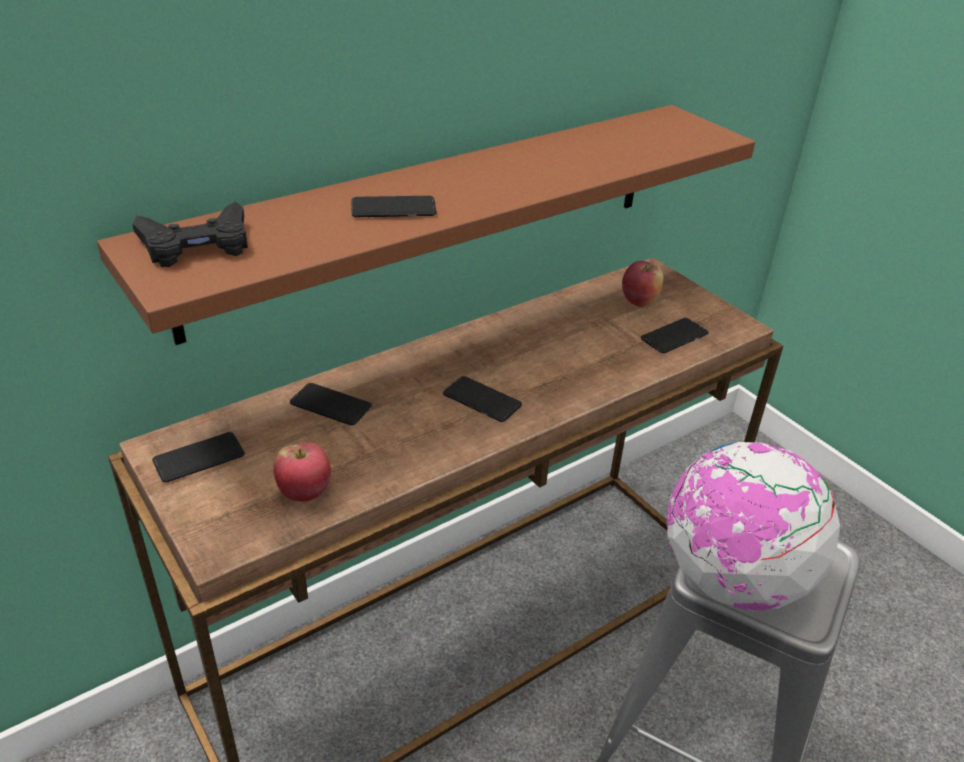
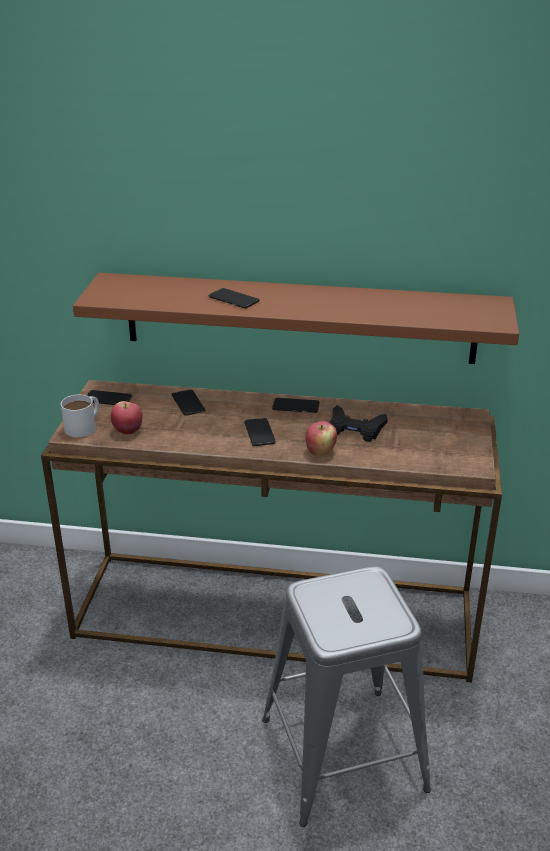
camera: 45 degrees right, 5 degrees down
black game controller [132,202,248,267] -> black game controller moved to [329,405,388,442]
apple [622,261,664,307] -> apple moved to [305,421,337,456]
phone [641,318,709,353] -> phone moved to [272,398,319,413]
globe [667,442,840,611] -> none
none -> white mug [61,395,99,437]

